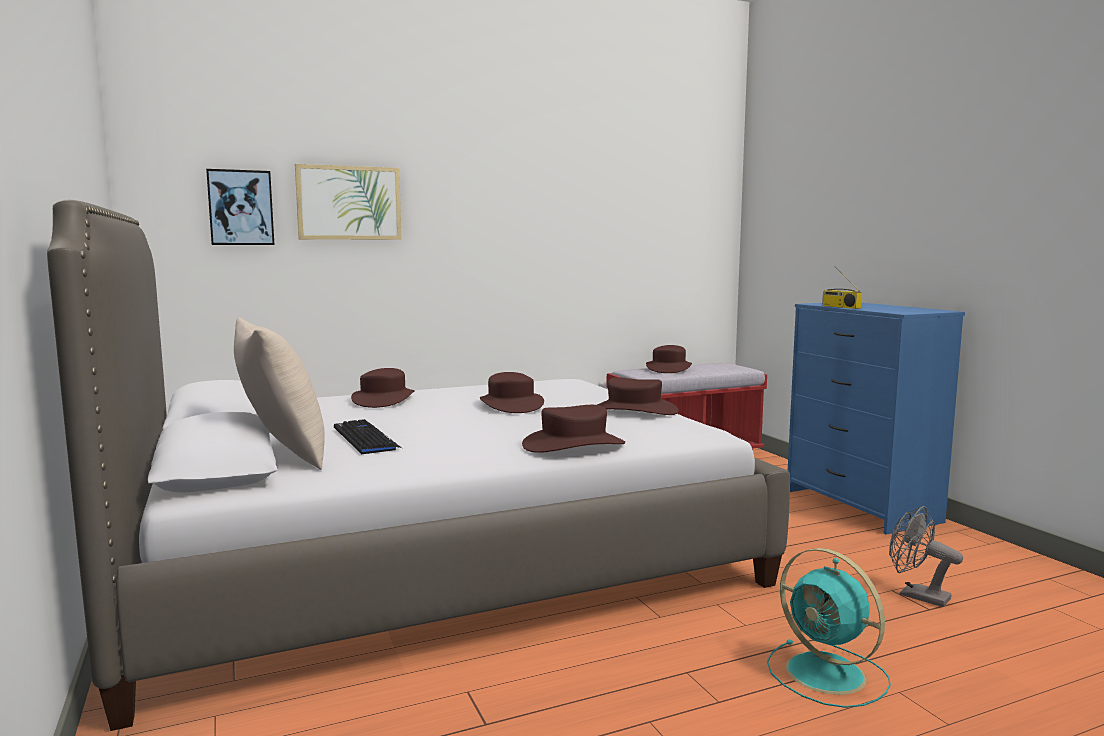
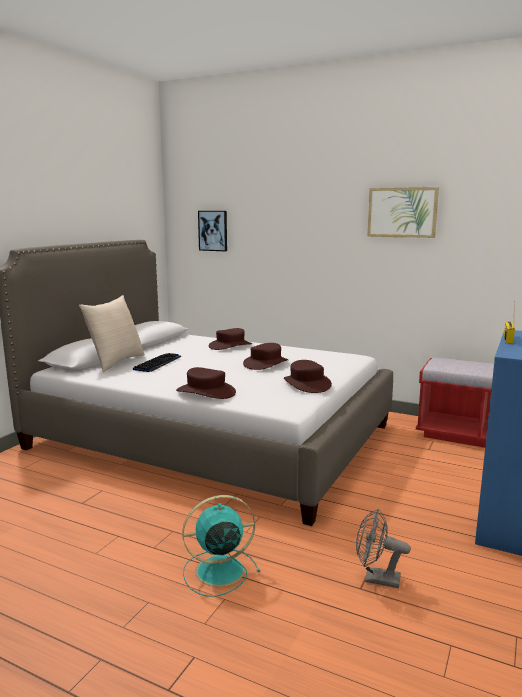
camera: 50 degrees right, 5 degrees up
picture [295,164,402,240] -> picture moved to [367,187,439,238]
brown hat [646,345,692,373] -> none
turquoise fan [767,548,891,708] -> turquoise fan turned 60 degrees clockwise [182,495,260,597]
grey fan [889,506,963,607] -> grey fan turned 75 degrees counterclockwise [356,508,411,588]

